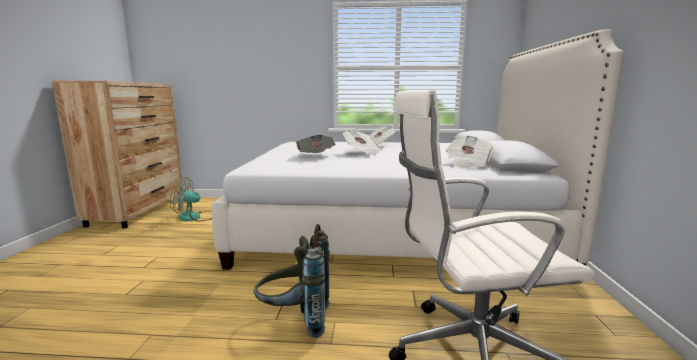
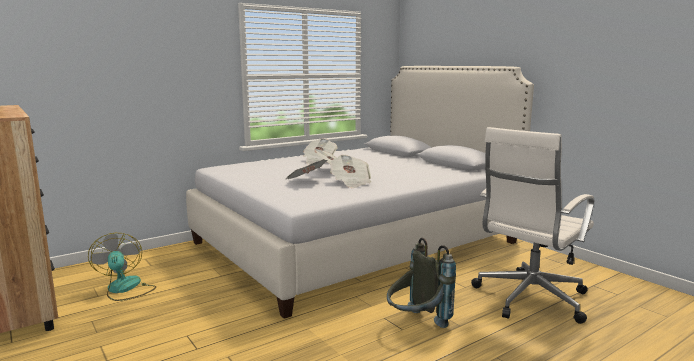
camera: 40 degrees left, 0 degrees up
fan [170,177,212,221] -> fan turned 105 degrees clockwise [88,233,156,301]
newspaper [446,136,493,169] -> newspaper moved to [330,155,371,188]

